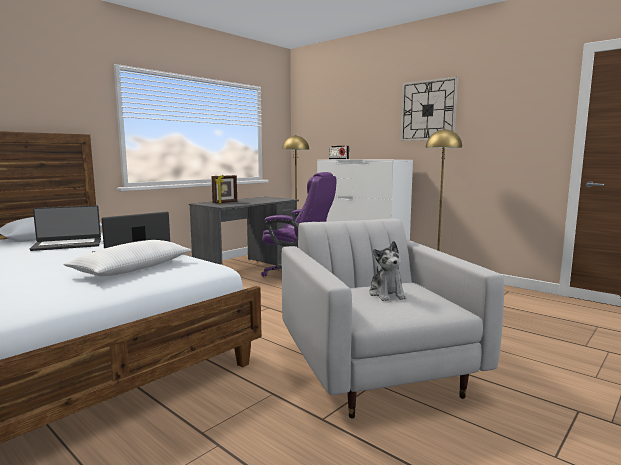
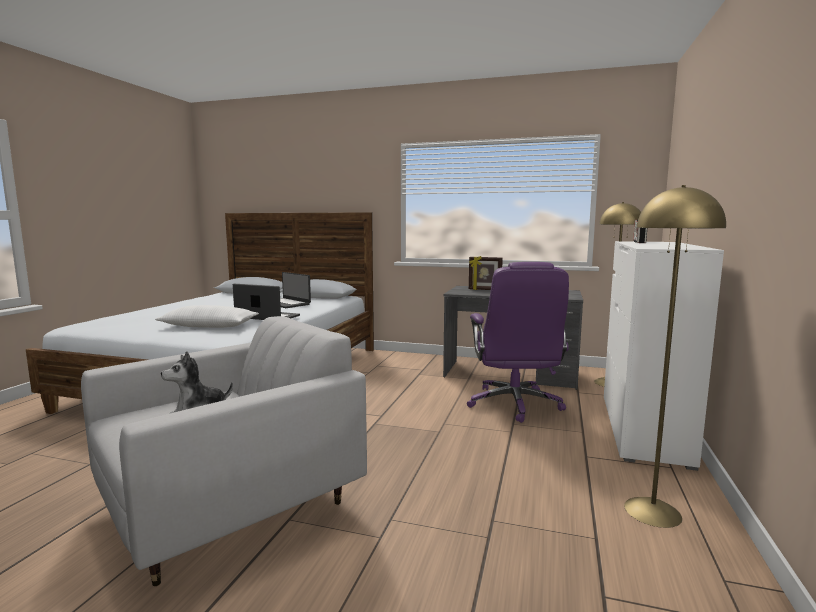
camera: 65 degrees right, 0 degrees up
wall clock [400,76,458,141] -> none

